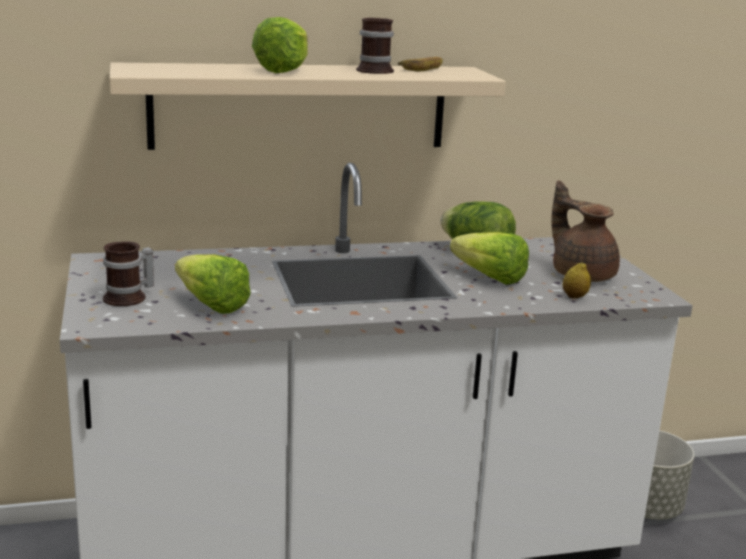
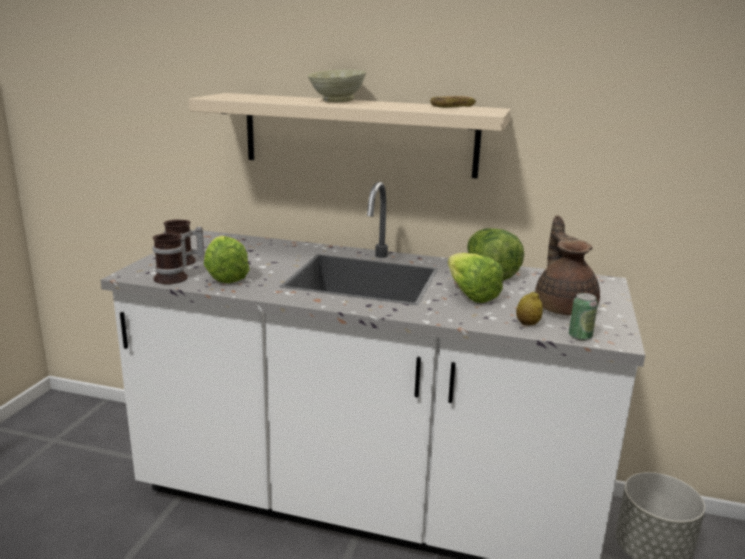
camera: 30 degrees right, 0 degrees up
lettuce [252,17,308,73] -> beige bowl [308,70,366,102]
mug [356,18,394,74] -> mug moved to [153,233,188,284]
none -> can [569,293,598,341]

